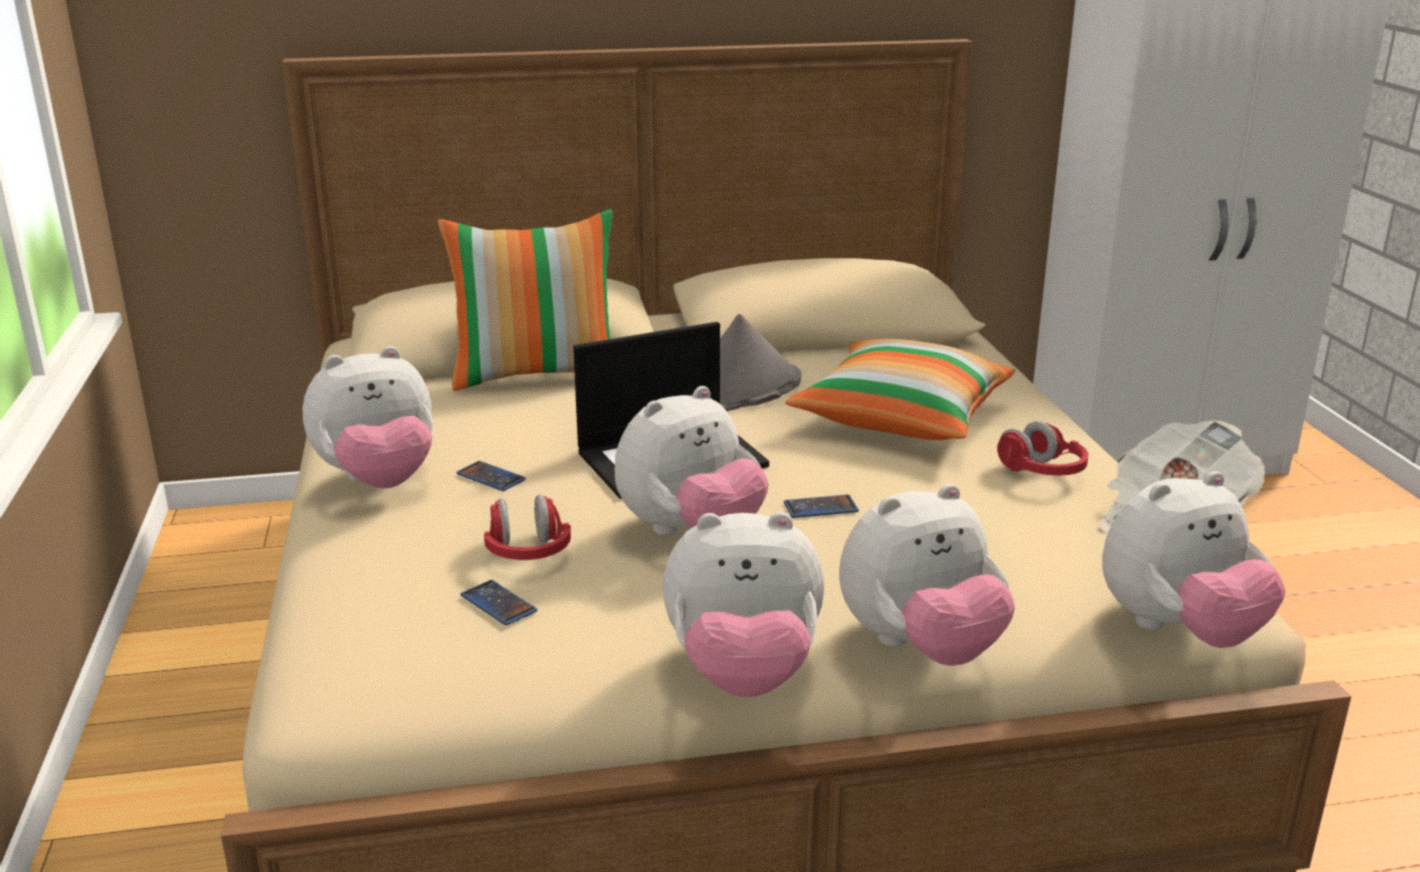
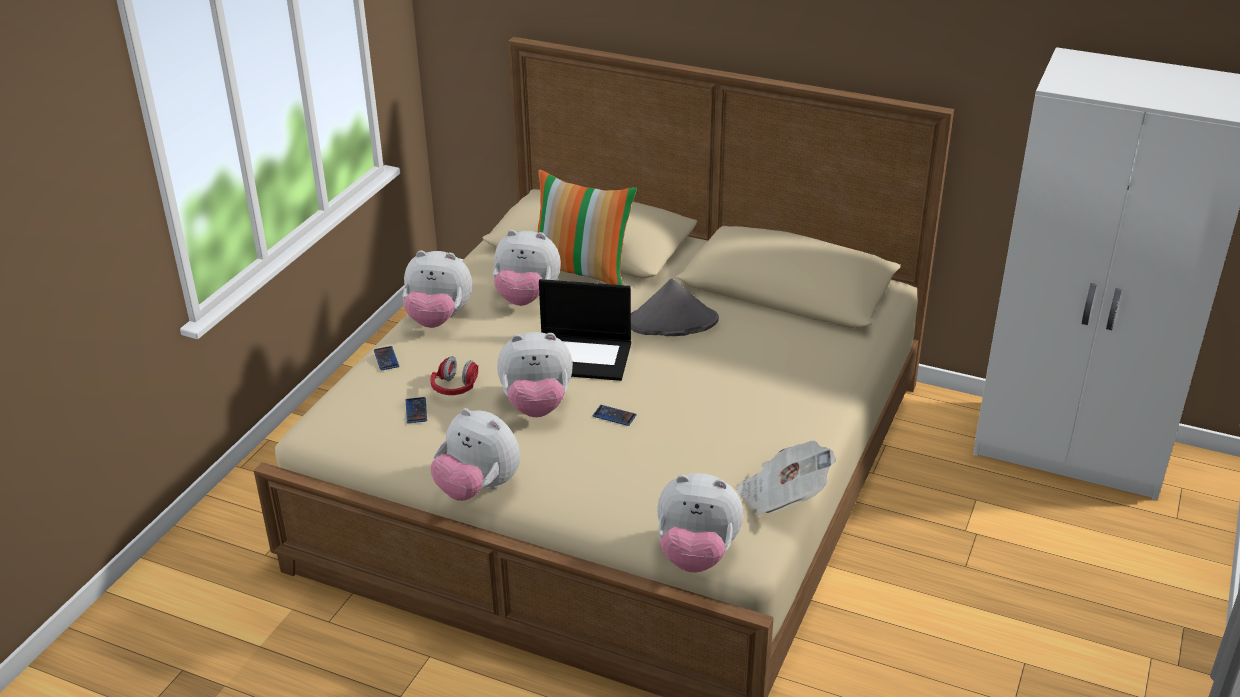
camera: 35 degrees right, 10 degrees up
phone [456,461,526,491] -> phone moved to [374,346,399,371]
pillow [785,339,1015,440] -> none
plush toy [839,484,1015,666] -> plush toy moved to [493,230,561,306]
red headphones [997,421,1089,476] -> none

